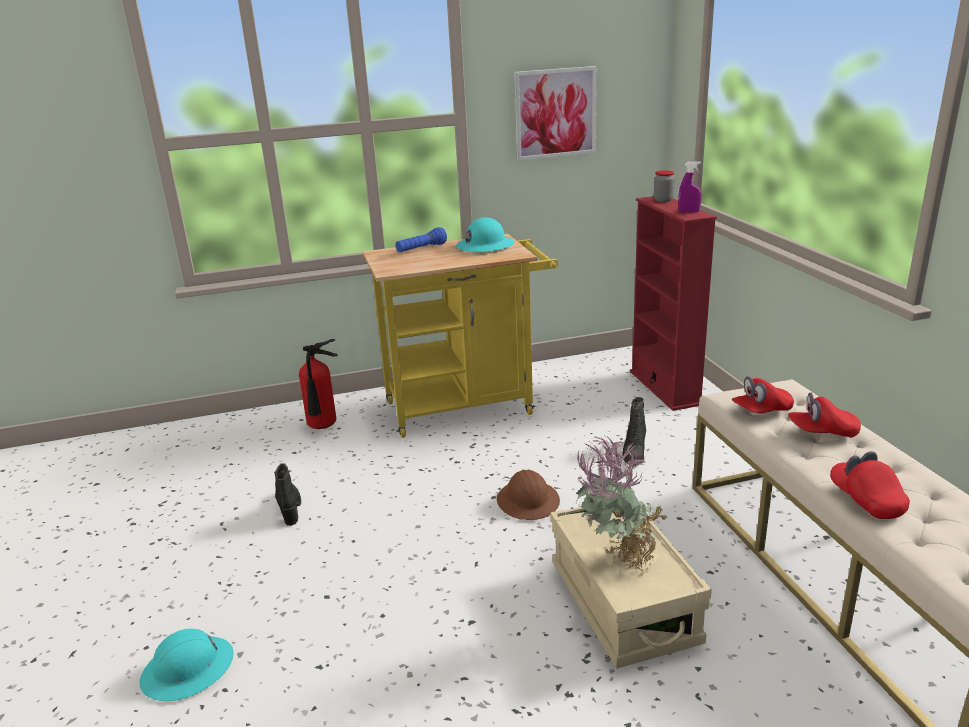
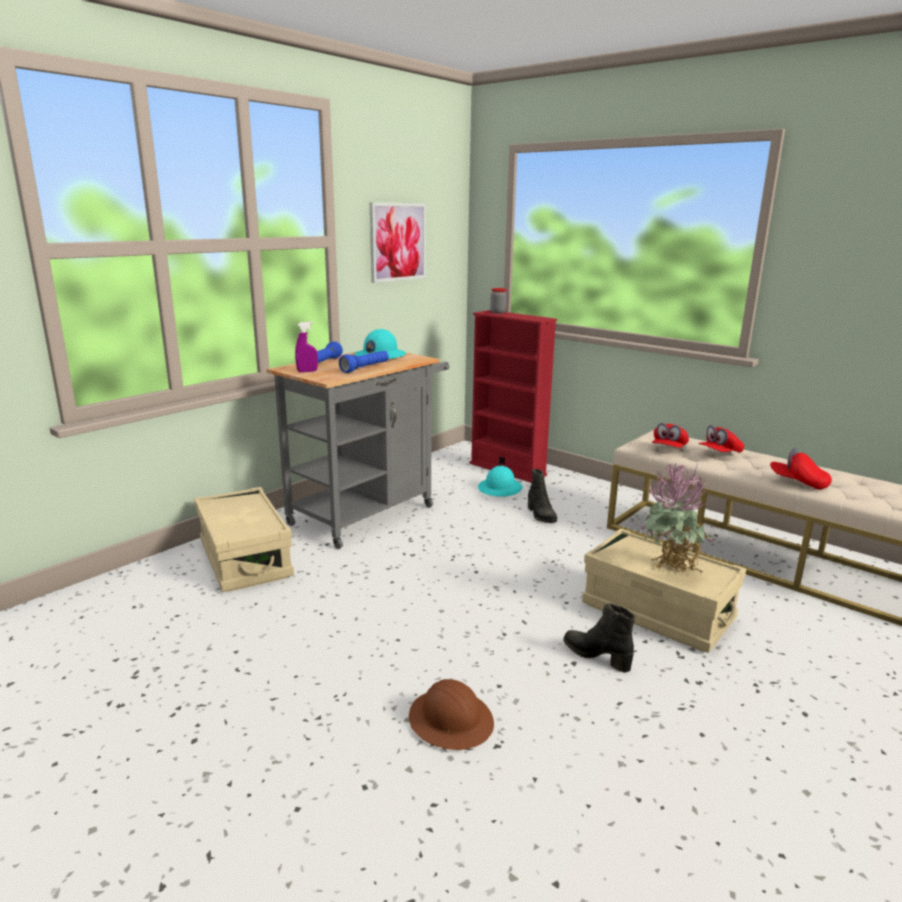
camera: 35 degrees left, 5 degrees down
turquoise hard hat [139,629,234,701] -> turquoise hard hat moved to [478,466,523,497]
black boot [274,463,301,526] -> black boot moved to [563,603,636,673]
fire extinguisher [299,339,337,429] -> beige storage box [194,487,294,592]
yellow cart [363,234,558,438] -> grey cart [266,352,450,549]
brown hard hat [497,470,560,520] -> brown hard hat moved to [409,679,494,750]
purple spray bottle [678,161,702,213] -> purple spray bottle moved to [295,322,318,372]
none -> blue flashlight [339,351,389,373]

